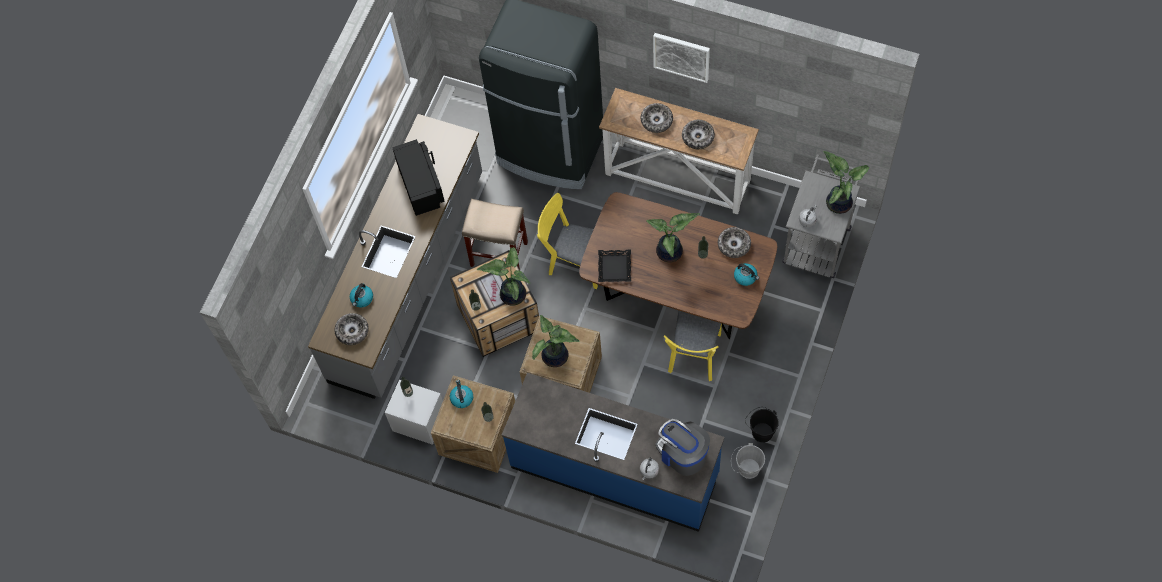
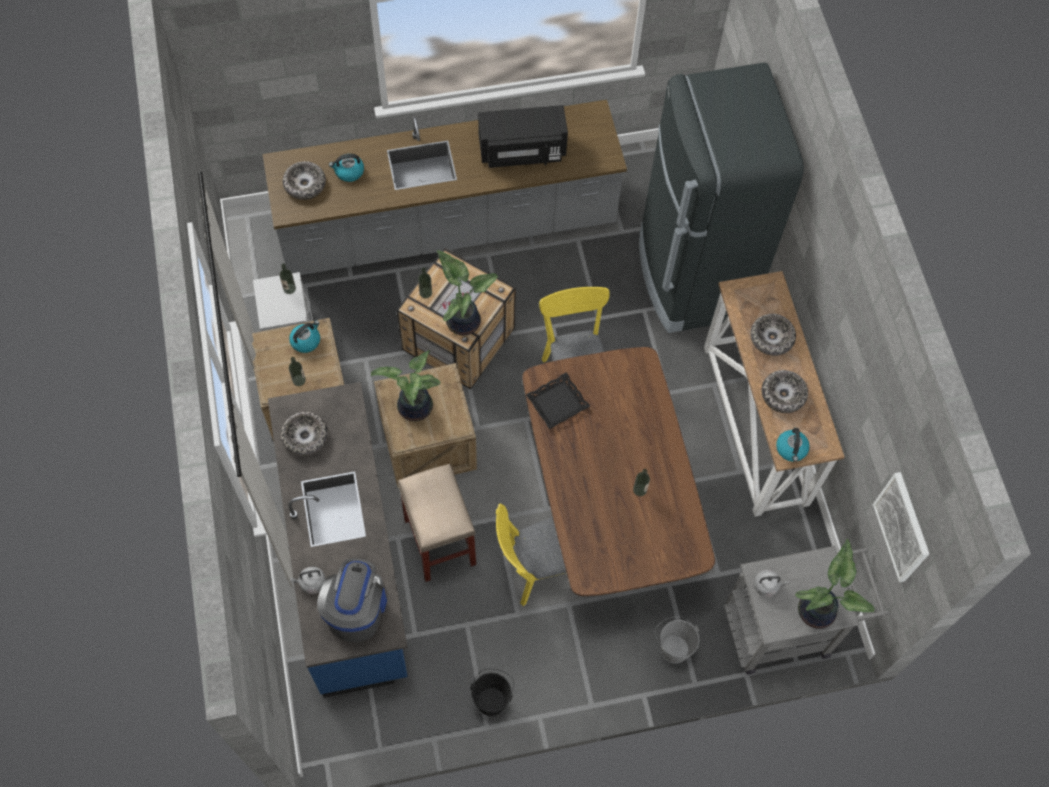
camera: 50 degrees right, 0 degrees up
black microwave [392,139,445,216] -> black microwave turned 45 degrees clockwise [478,105,568,168]
beige stool [462,199,528,270] -> beige stool moved to [398,464,476,582]
potted plant [646,213,700,262] -> none
picture [653,33,710,83] -> picture moved to [873,472,929,582]
bowl [718,227,751,258] -> bowl moved to [281,412,328,456]
grey bucket [731,443,765,479] -> grey bucket moved to [655,616,699,664]
kettle [734,263,759,286] -> kettle moved to [776,428,810,462]

